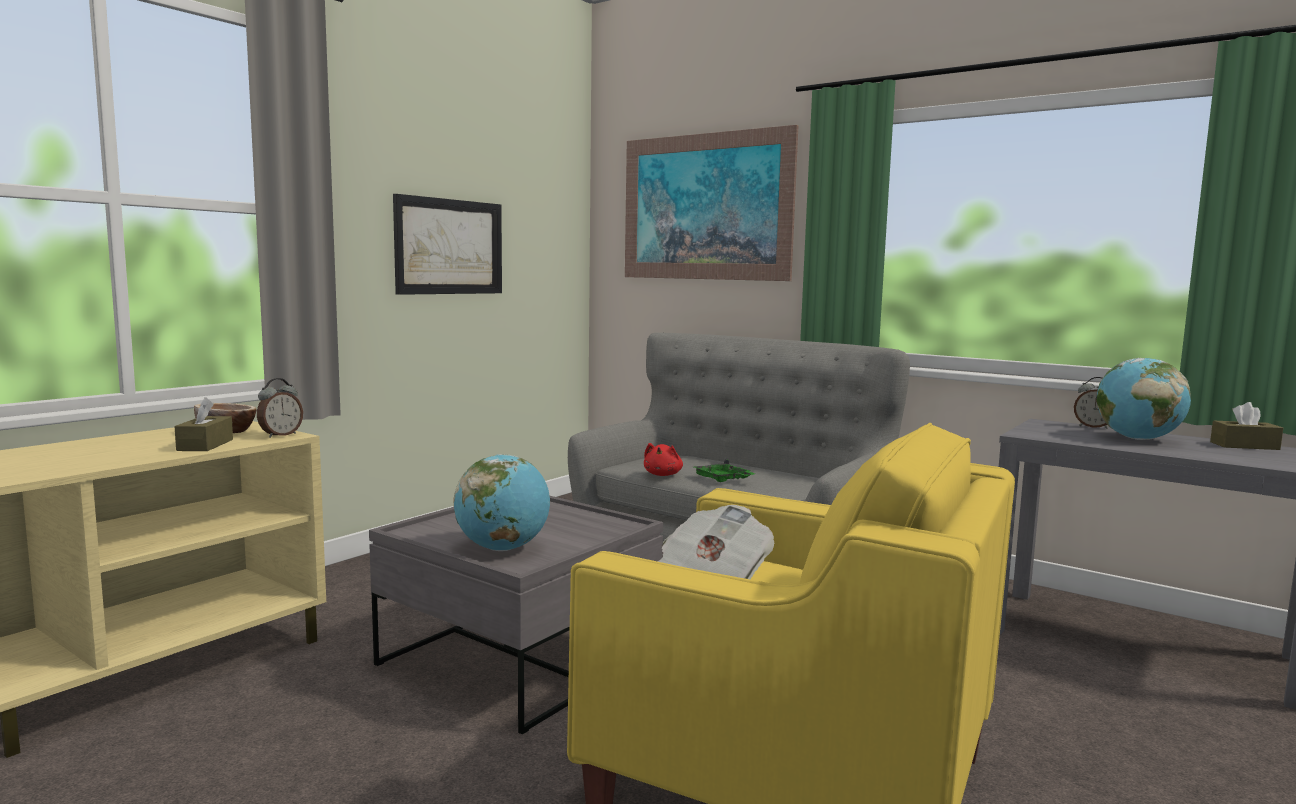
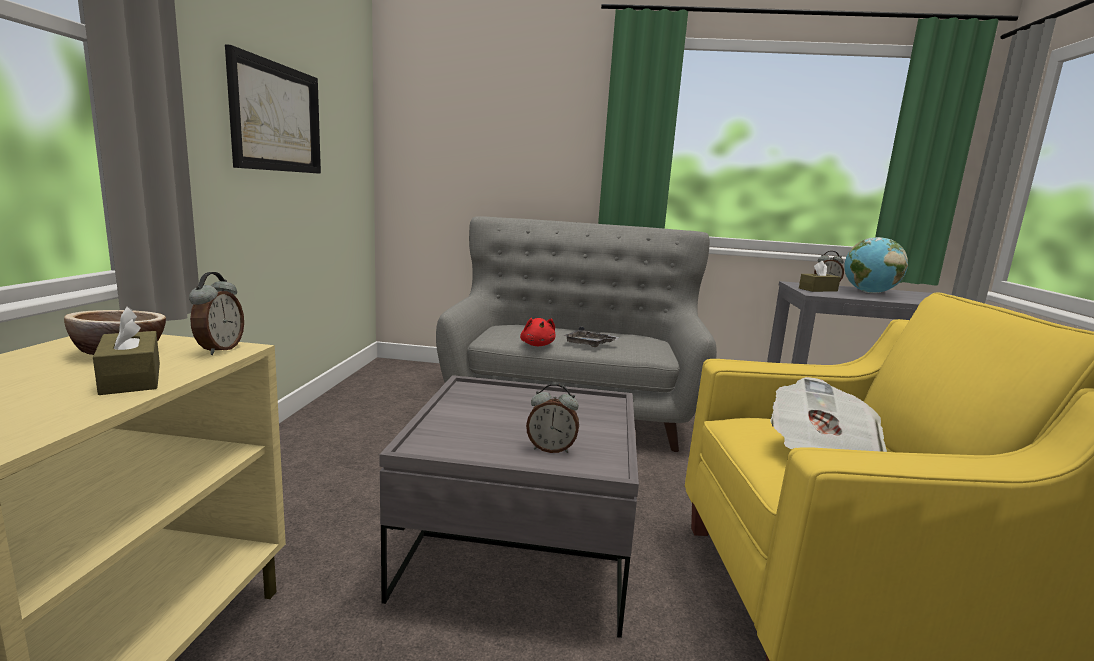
camera: 30 degrees left, 5 degrees up
globe [453,454,550,551] -> alarm clock [526,383,579,453]
picture [625,125,799,281] -> none
green tray [694,459,755,482] -> grey tray [564,326,620,347]
brown tissue box [1210,402,1283,450] -> brown tissue box moved to [799,261,841,292]

